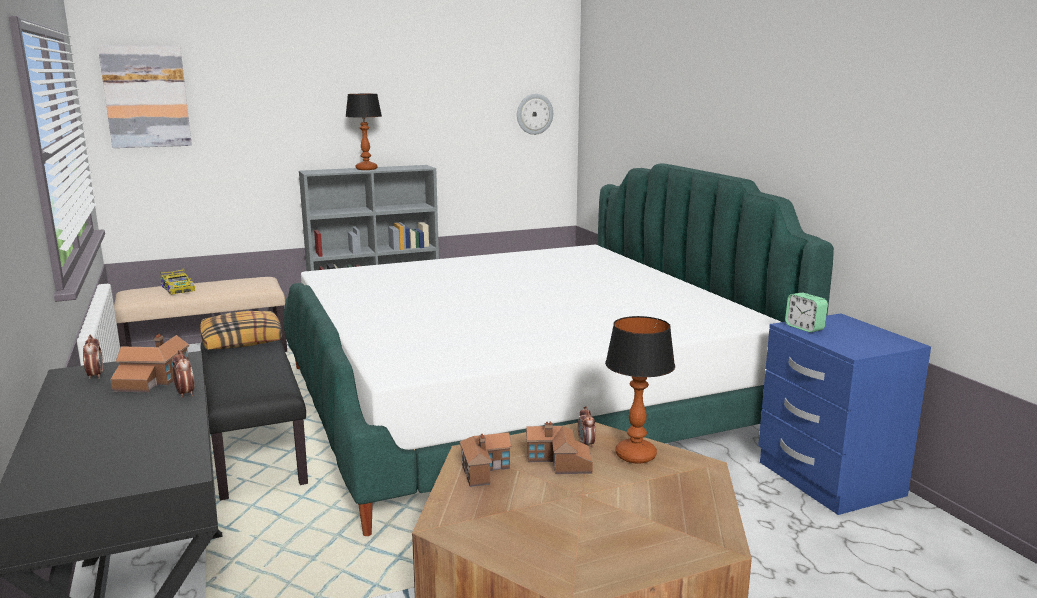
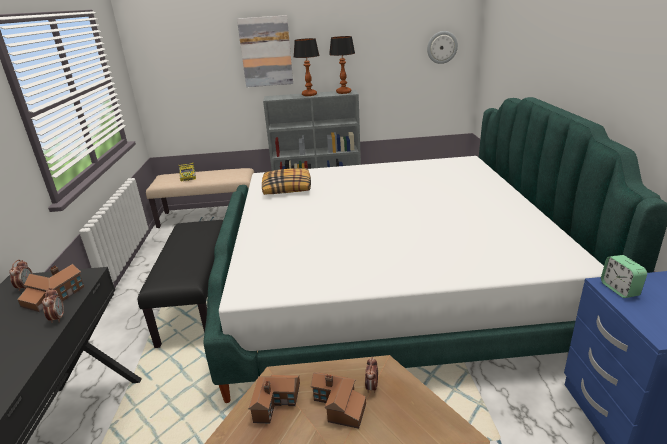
camera: 20 degrees right, 10 degrees up
picture [98,45,192,148] -> picture moved to [237,15,293,87]
pillow [200,311,282,350] -> pillow moved to [262,168,311,195]
table lamp [605,316,675,463] -> table lamp moved to [329,36,355,94]

